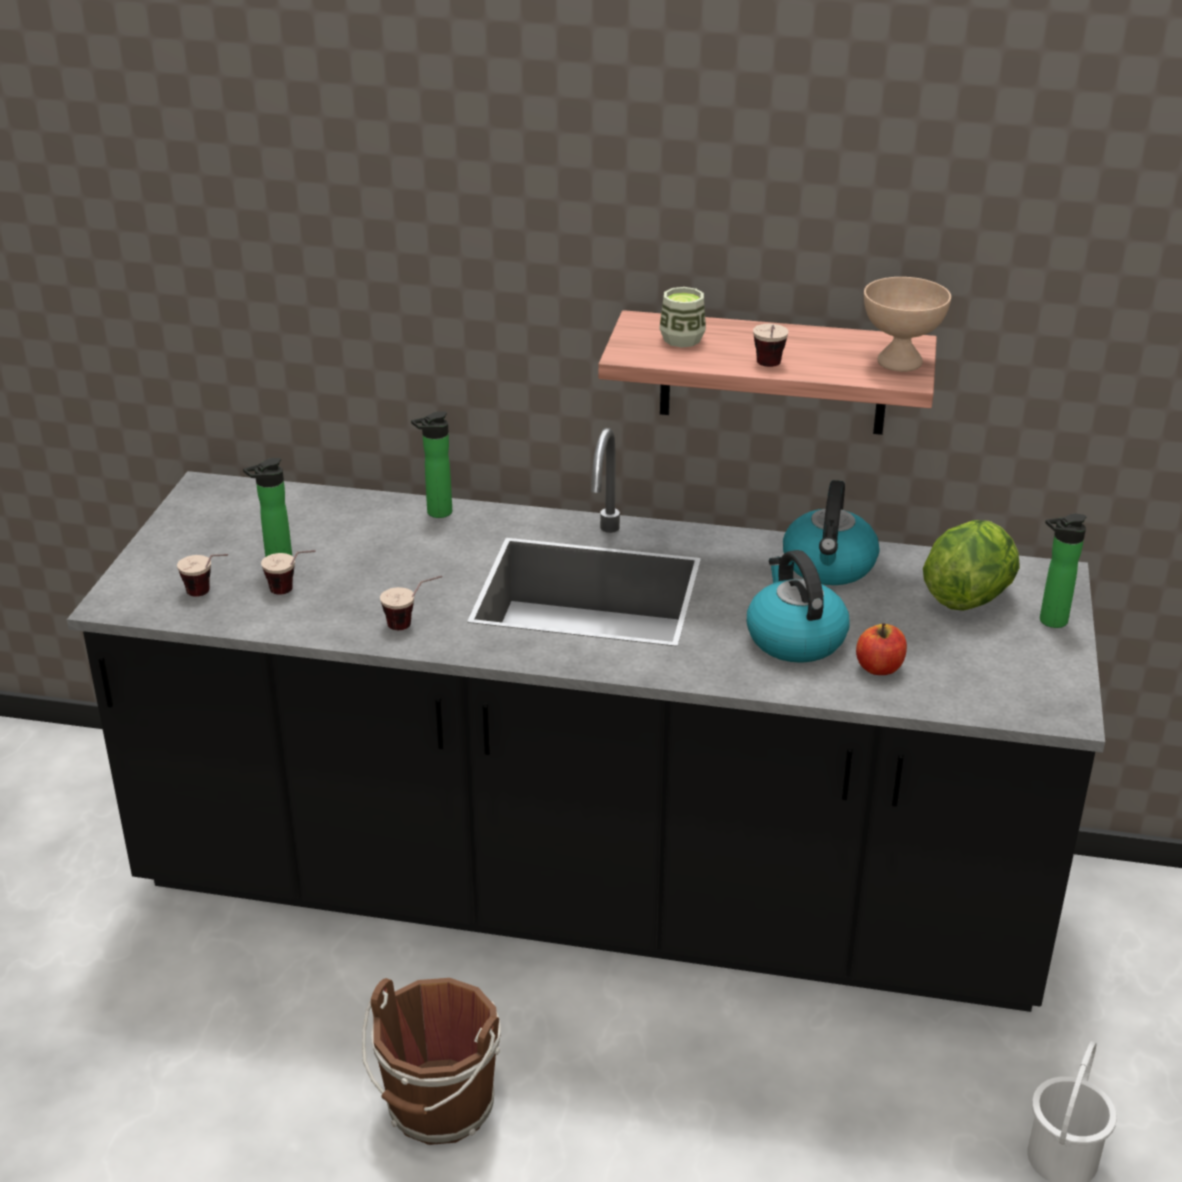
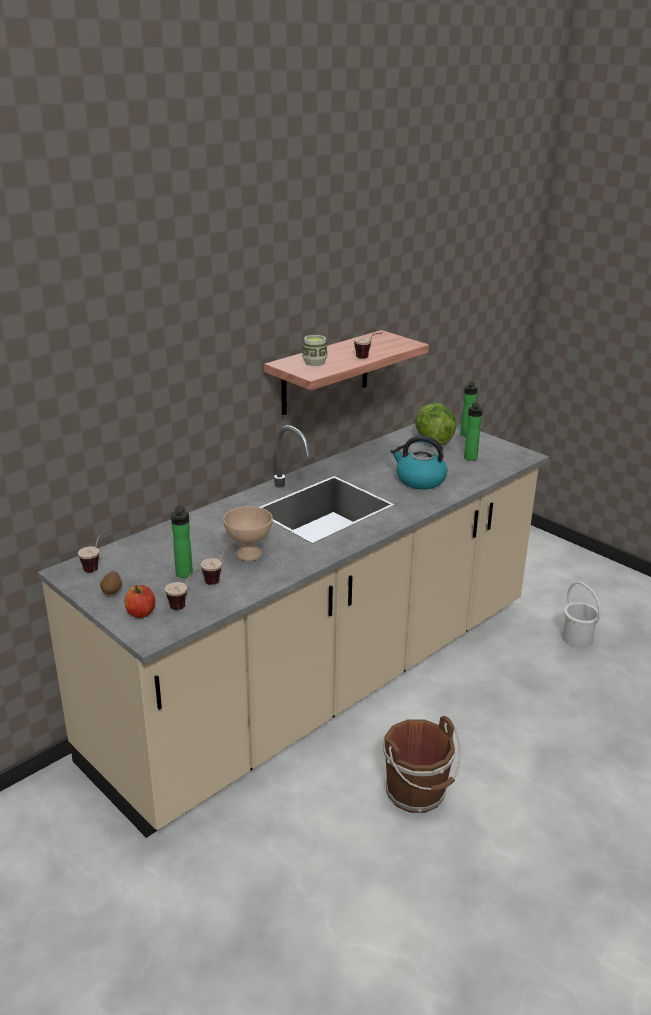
camera: 55 degrees left, 5 degrees down
black counter [67,428,1105,1012] -> beige counter [38,422,549,838]
cup [380,576,442,630] -> cup moved to [78,528,108,572]
bottle [411,411,452,518] -> bottle moved to [464,402,483,461]
kettle [783,480,879,585] -> none
apple [856,623,907,675] -> apple moved to [125,585,155,618]
beige bowl [864,277,951,372] -> beige bowl moved to [223,506,273,561]
none -> potato [100,571,122,595]

